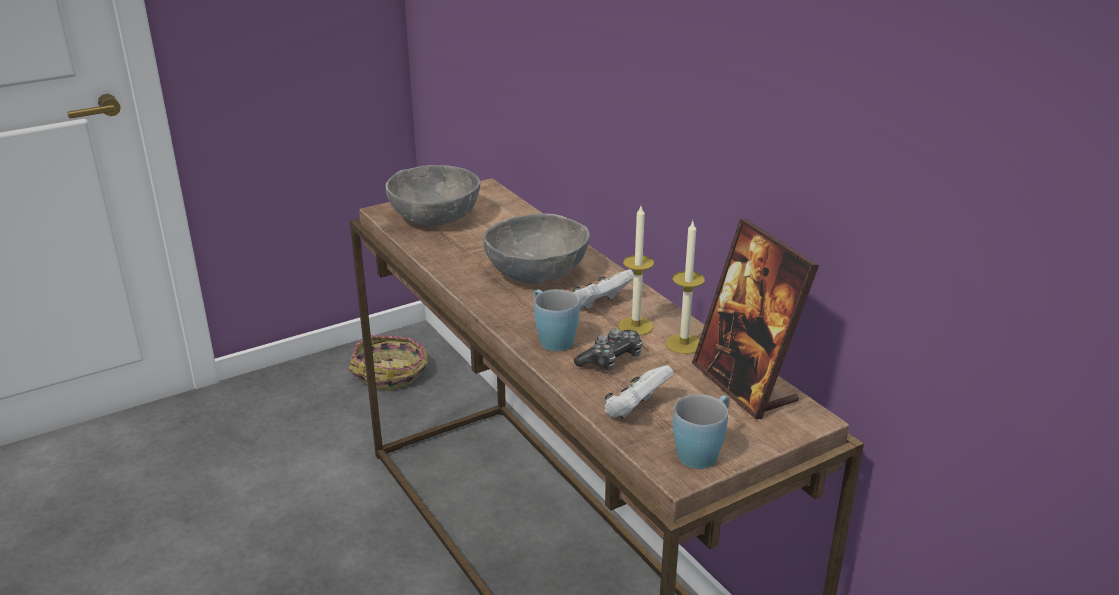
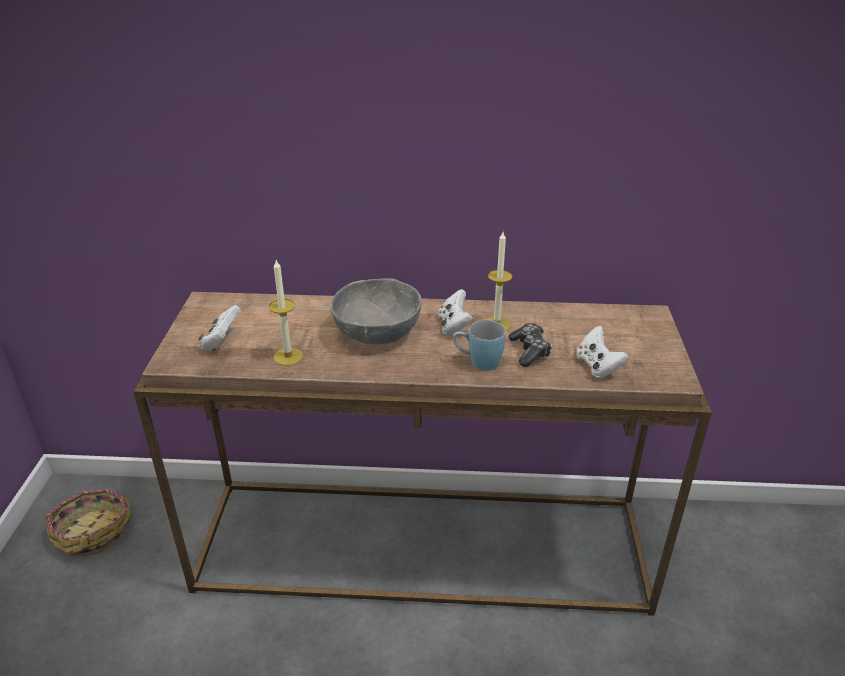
camera: 55 degrees left, 5 degrees up
grey bowl [386,165,480,226] -> white game controller [198,305,241,351]
candle [666,221,705,354] -> candle moved to [269,260,303,366]
blue mug [673,394,730,469] -> none
picture frame [692,219,819,419] -> none

